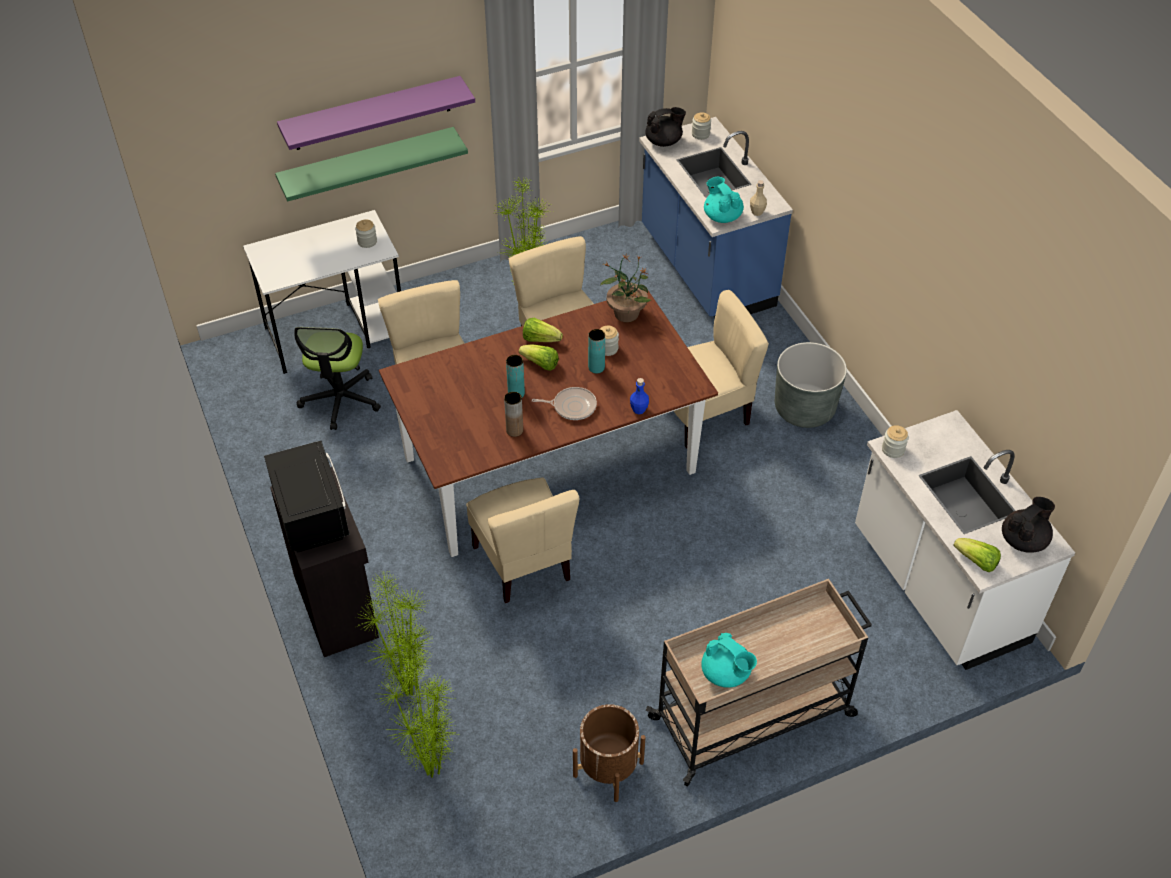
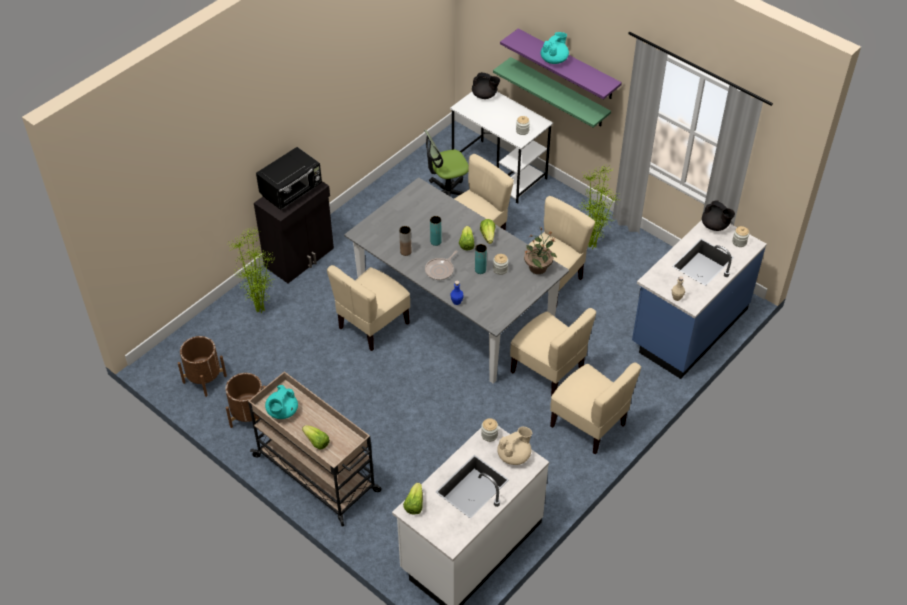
camera: 65 degrees right, 0 degrees up
brown dining table [379,291,718,557] -> grey dining table [344,177,569,384]
potted plant [379,652,460,778] -> none
frying pan [532,387,597,420] -> frying pan turned 60 degrees clockwise [425,251,458,280]
turquoise teapot [704,177,744,223] -> turquoise teapot moved to [541,32,569,64]
grey planter [775,342,847,428] -> beige chair [550,363,641,454]
black teapot [1002,497,1055,553] -> black teapot moved to [472,72,500,99]
none -> brown planter [178,336,227,397]
none -> lettuce [302,425,330,450]
none -> beige teapot [497,427,532,465]

